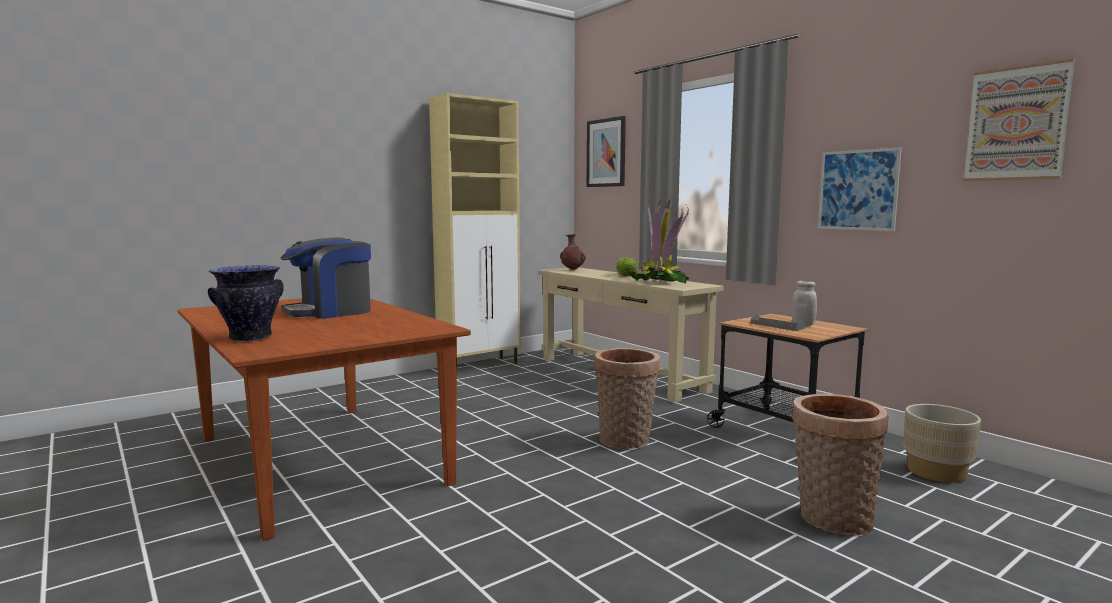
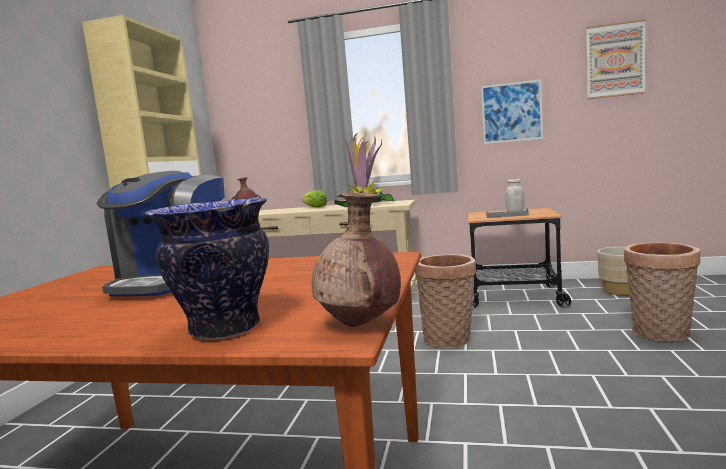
camera: 40 degrees left, 0 degrees up
picture [587,116,626,187] -> none
none -> brown vase [311,193,401,327]

